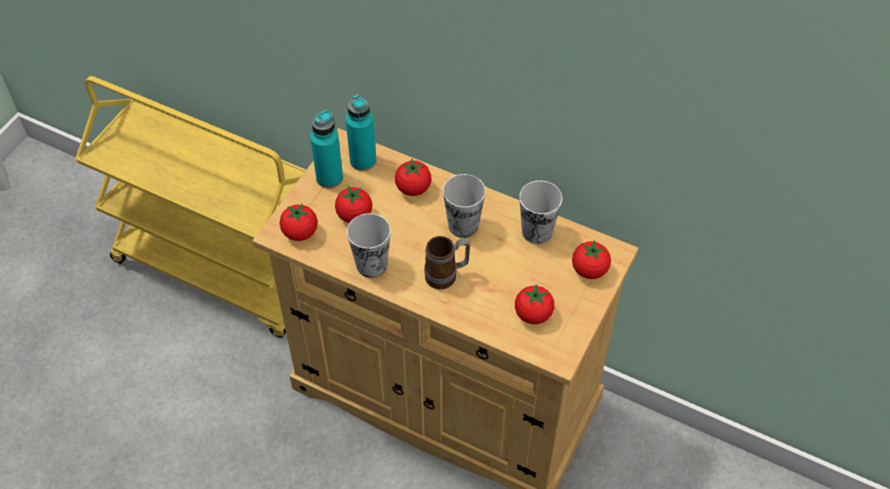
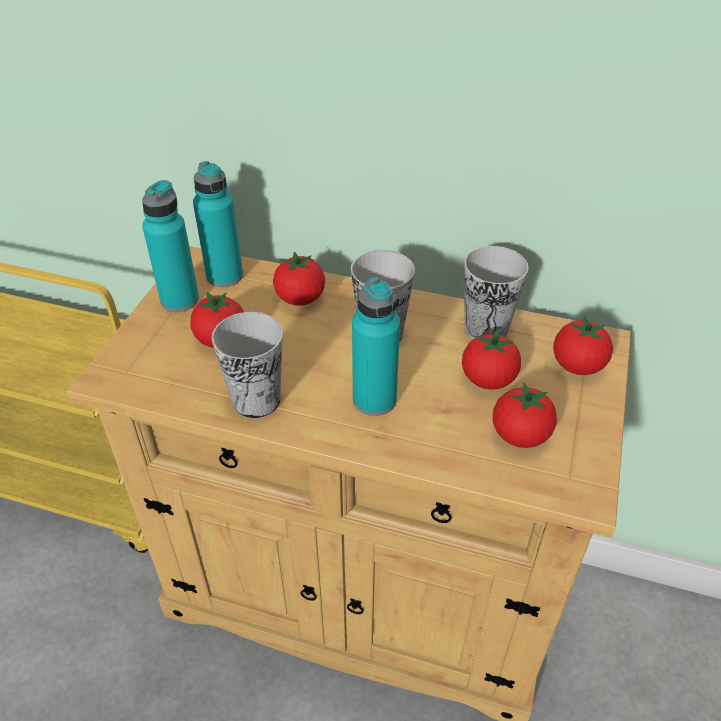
camera: 10 degrees left, 10 degrees down
tomato [280,203,318,241] -> tomato moved to [462,329,521,390]
mug [424,236,470,289] -> turquoise bottle [352,277,400,416]

